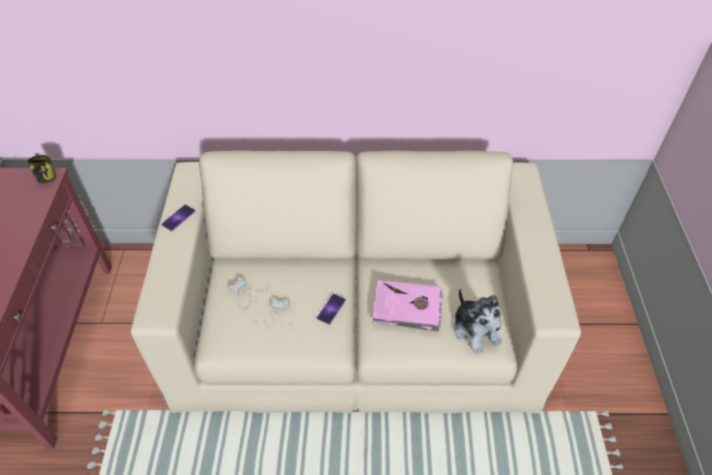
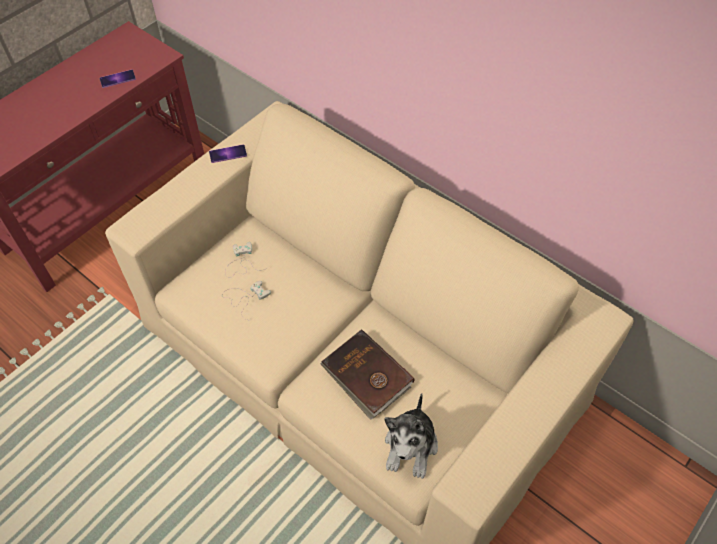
camera: 40 degrees right, 5 degrees up
mug [28,153,56,183] -> none
phone [317,294,346,325] -> phone moved to [99,70,136,88]
pink book [372,280,443,332] -> brown book [321,329,414,420]

